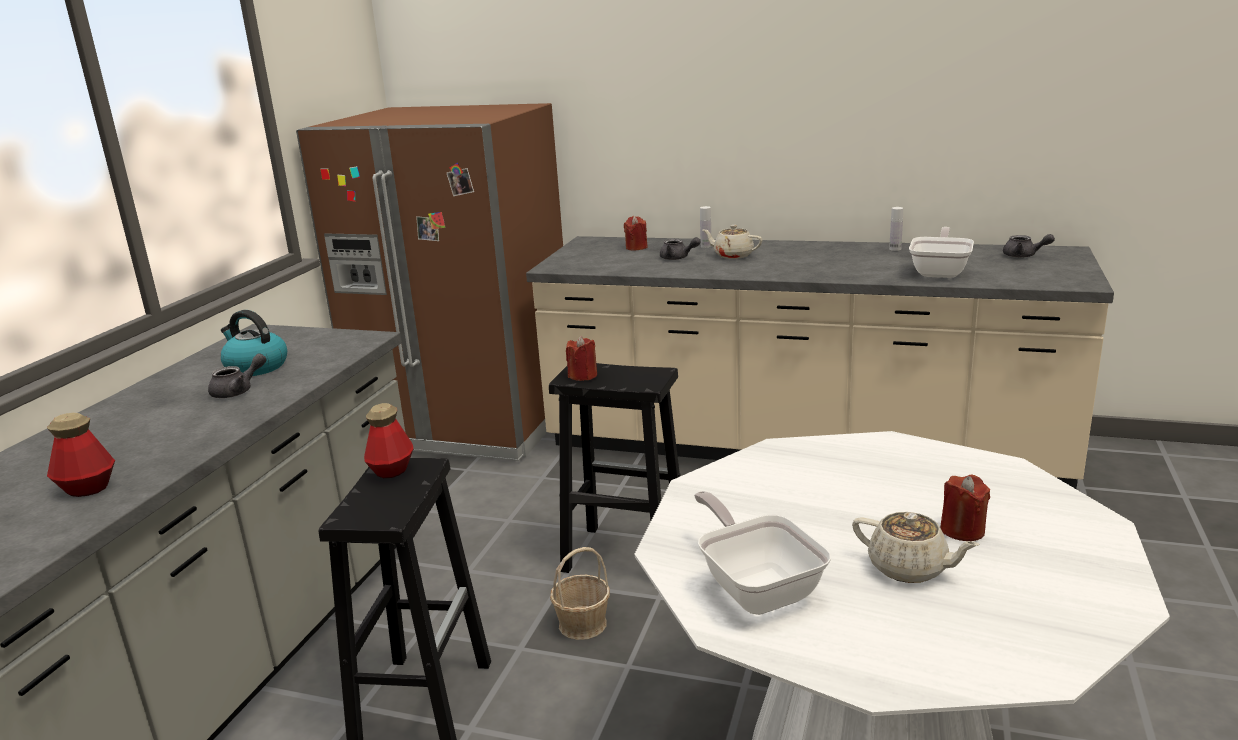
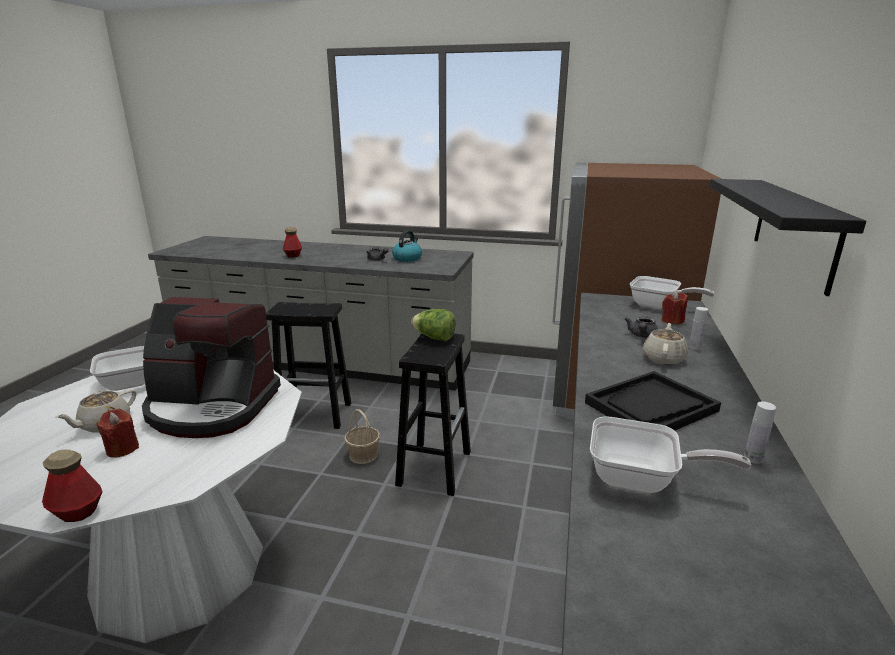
camera: 85 degrees right, 0 degrees up
bottle [364,403,414,478] -> bottle moved to [42,450,103,522]
red candle [566,336,597,381] -> lettuce [411,309,456,341]
grey teapot [1003,234,1055,258] -> none
none -> coffee machine [142,297,281,438]
none -> black tray [585,371,721,431]
none -> frying pan [630,276,715,309]
none -> black shelf [710,179,866,296]

